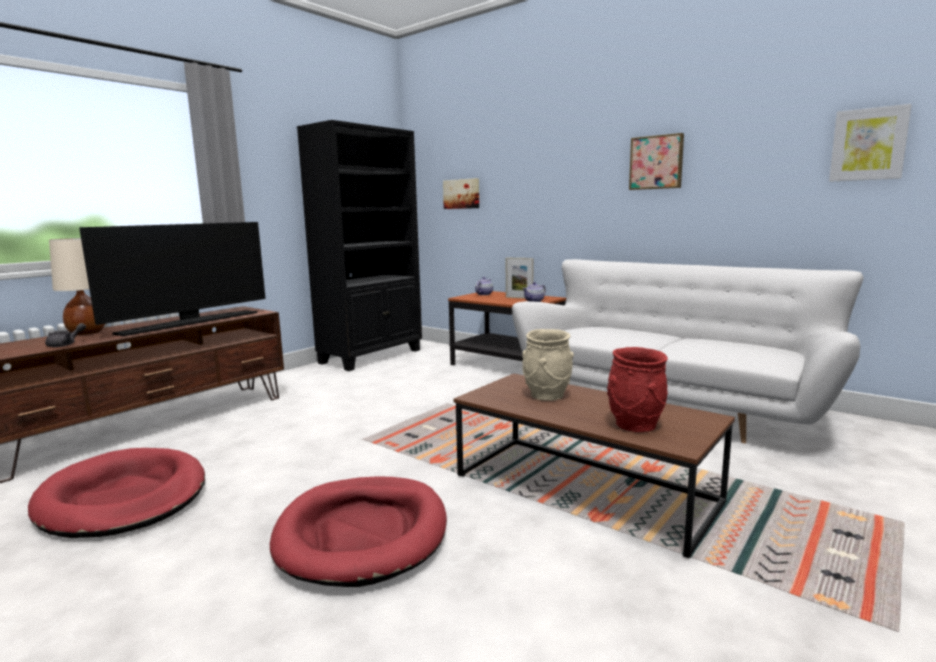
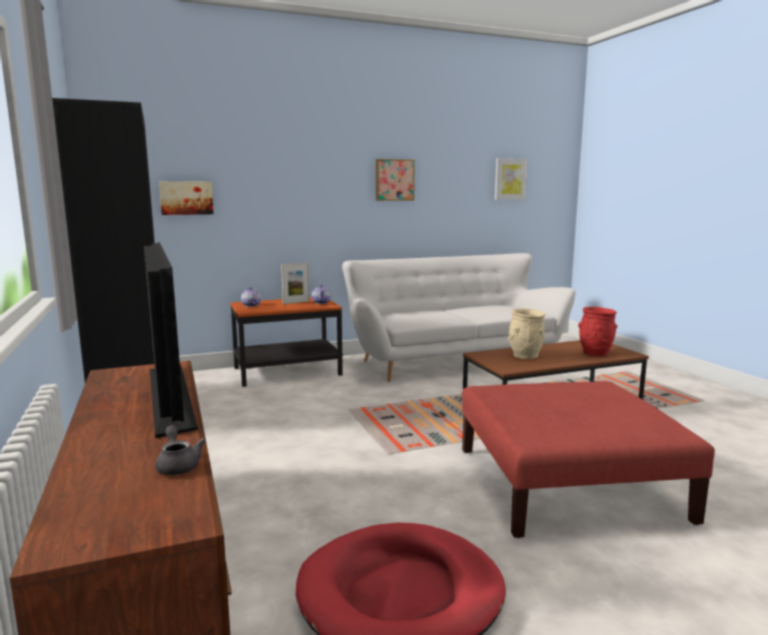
camera: 60 degrees left, 0 degrees up
beige table lamp [49,238,105,335] -> none
red dog bed [270,476,447,587] -> red ottoman [462,381,715,538]

